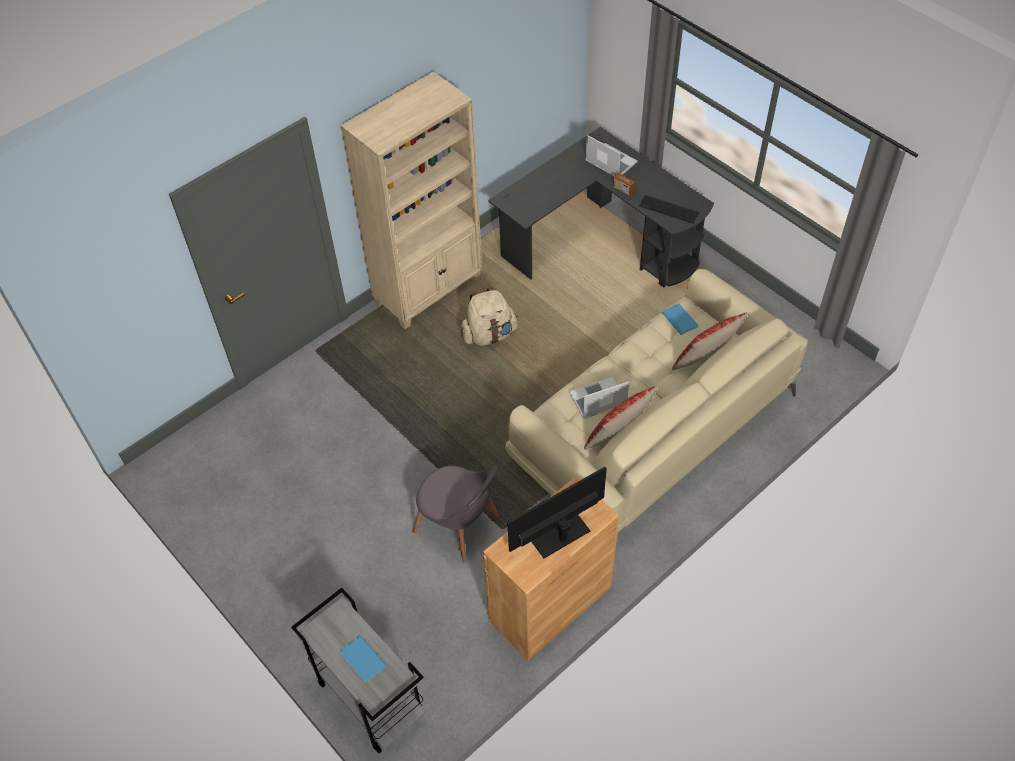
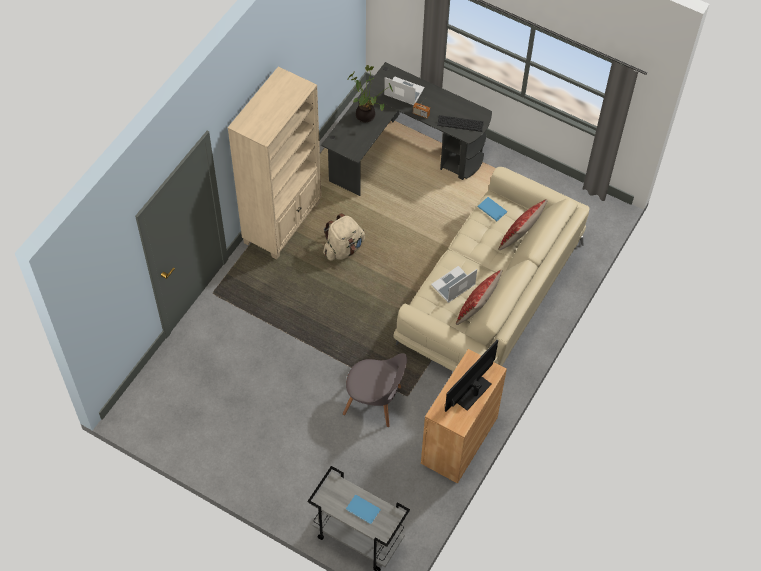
camera: 20 degrees left, 5 degrees up
none -> potted plant [347,65,393,122]

